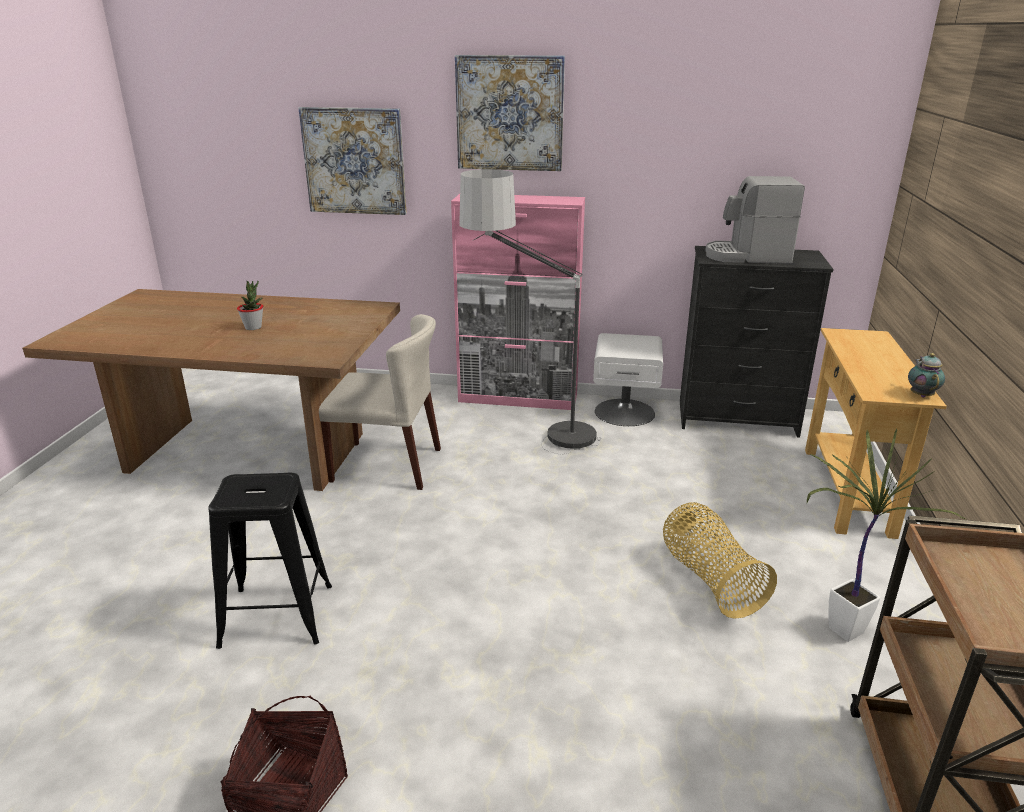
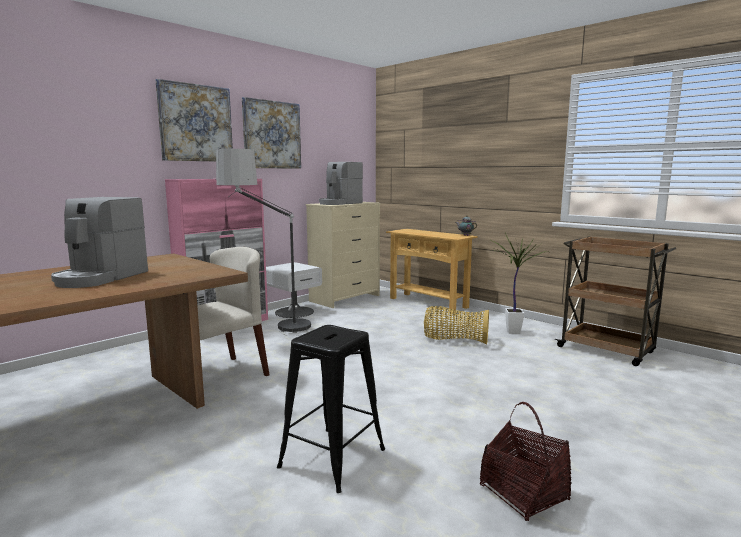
camera: 55 degrees left, 15 degrees down
potted plant [237,281,263,330] -> coffee machine [51,197,148,288]
picture [299,107,407,215] -> picture moved to [242,97,301,169]
black dresser [680,246,834,438] -> beige dresser [306,202,380,308]

